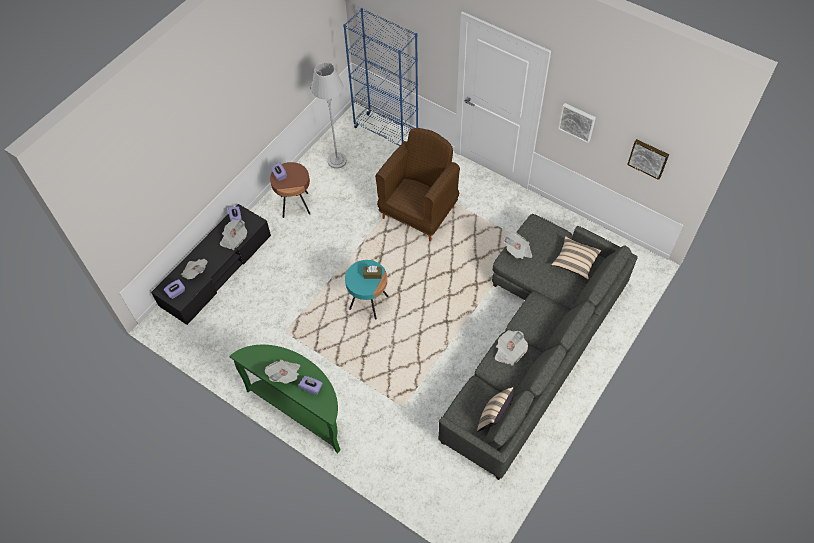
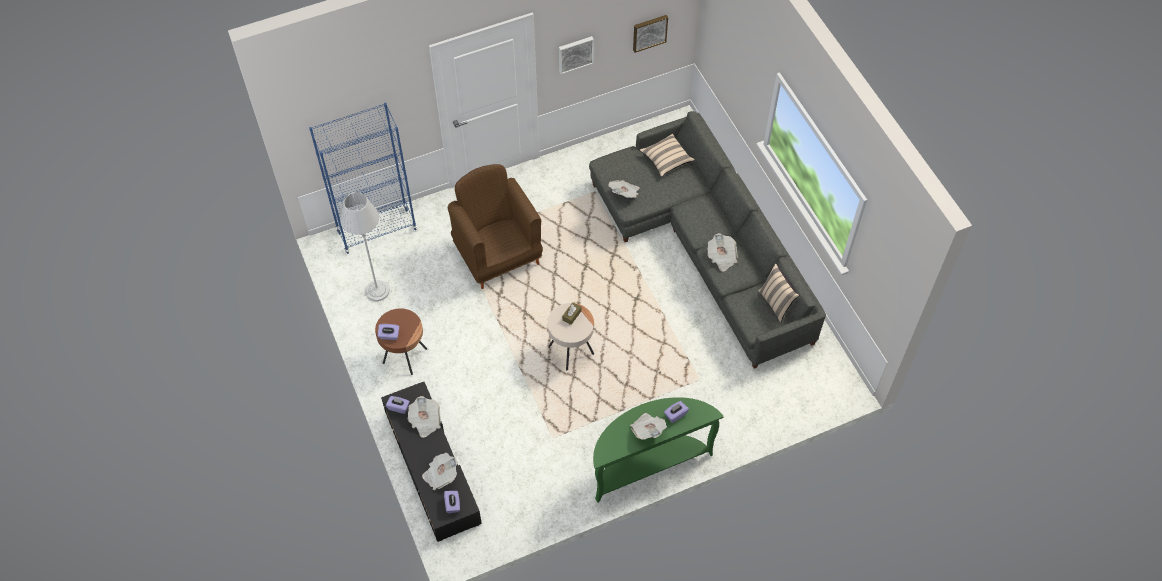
camera: 60 degrees left, 0 degrees up
turquoise side table [345,260,388,320] -> beige side table [547,303,594,370]

